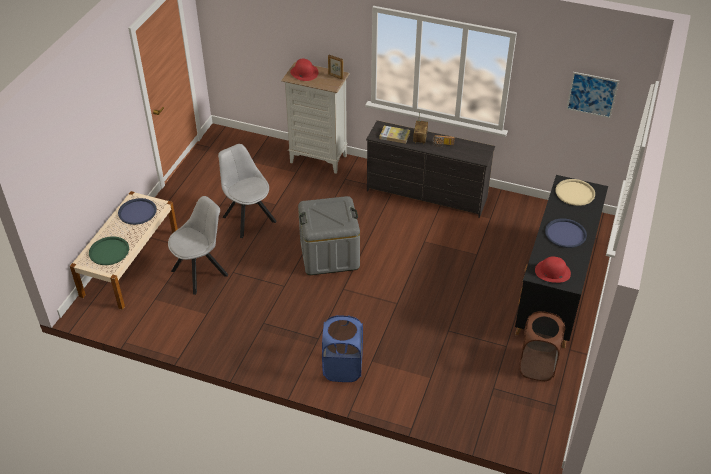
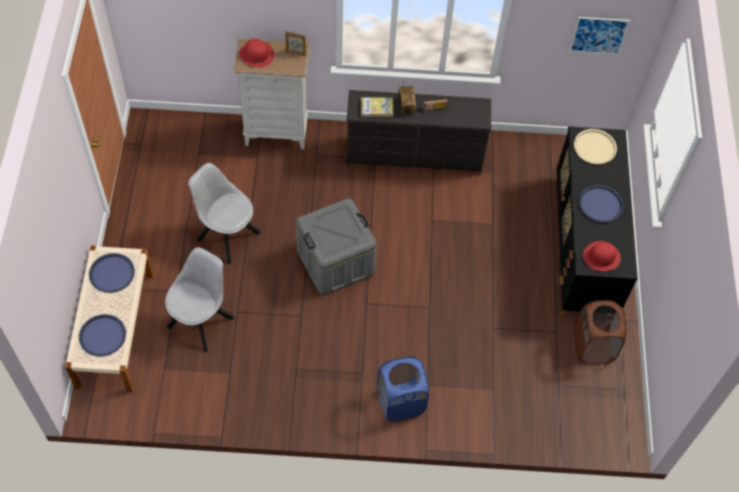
camera: 20 degrees left, 15 degrees up
green tray [89,237,129,265] -> blue tray [79,314,126,357]

